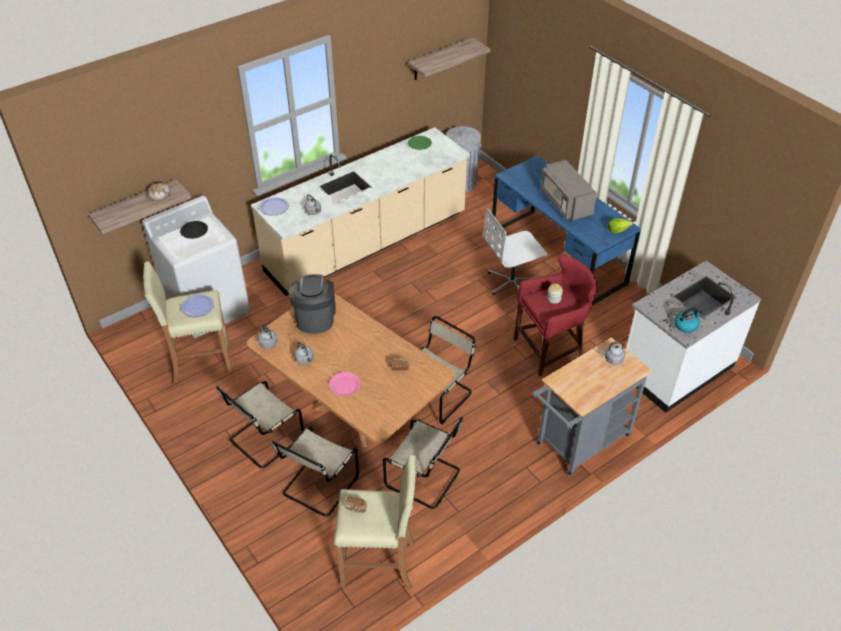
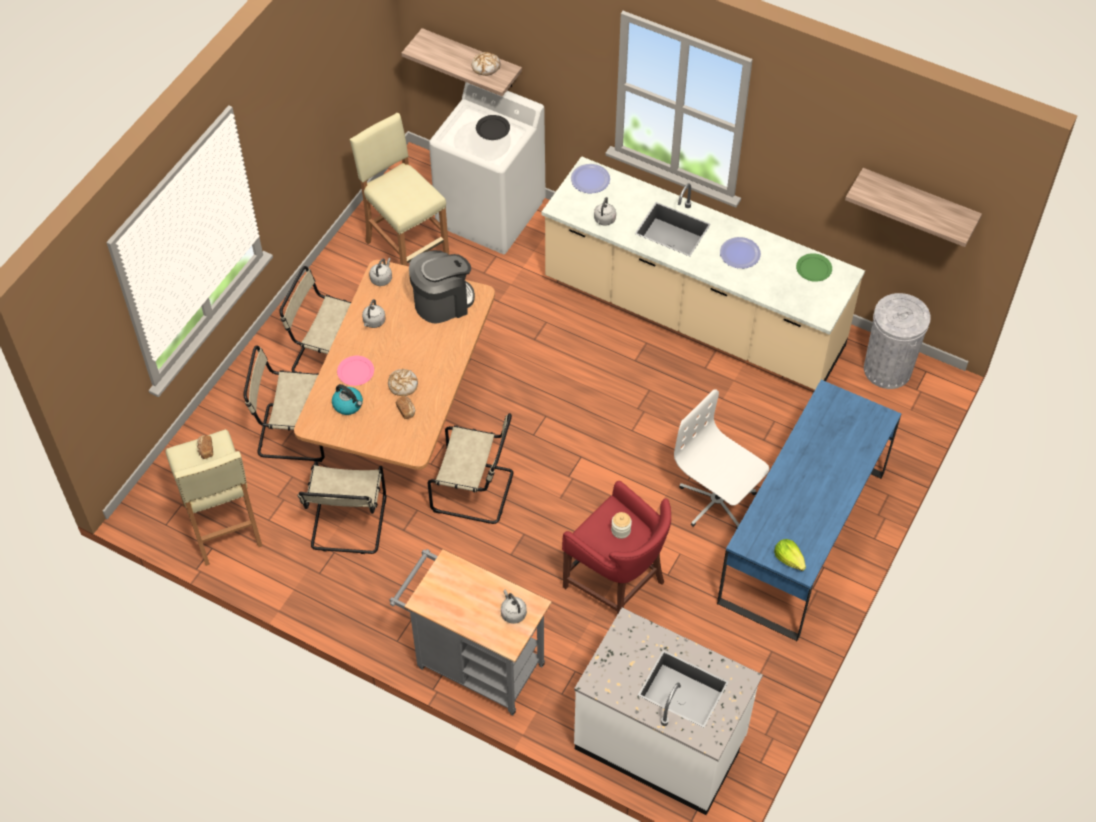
camera: 65 degrees right, 10 degrees up
plate [181,294,214,317] -> plate moved to [720,237,761,269]
grey microwave [540,160,597,221] -> none
kettle [674,308,702,333] -> kettle moved to [332,384,363,415]
none -> bread [388,369,418,396]

